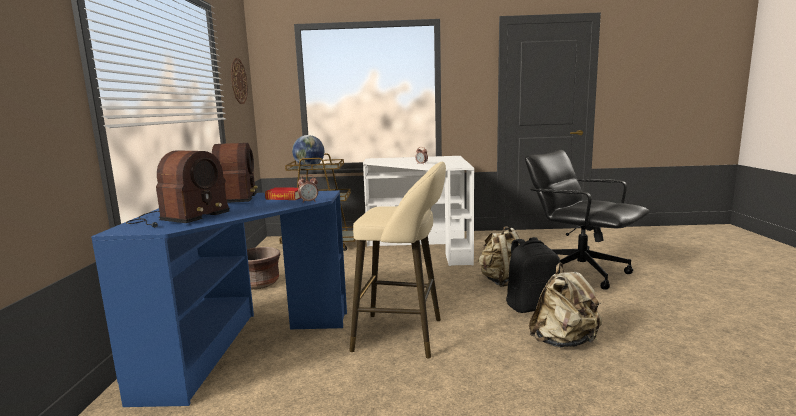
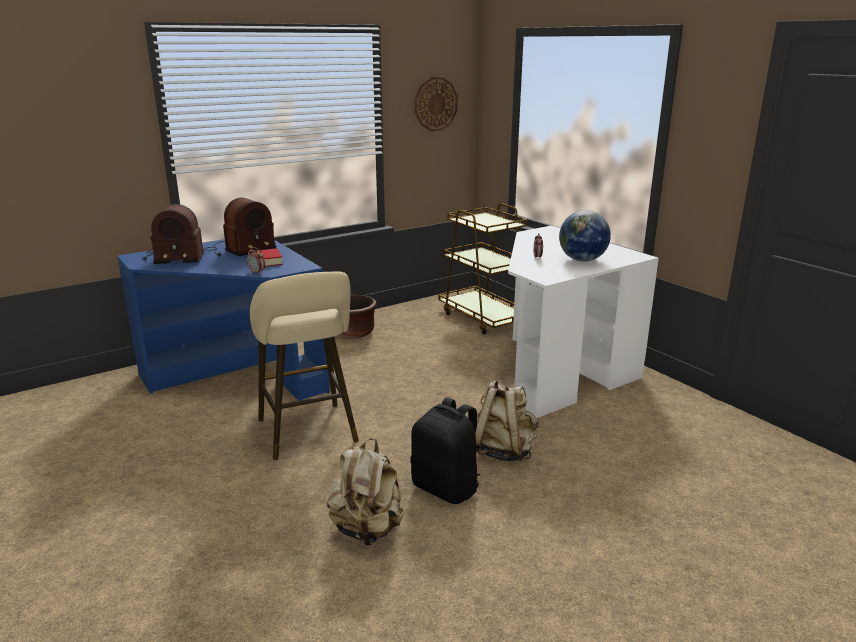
camera: 55 degrees right, 10 degrees up
globe [292,135,324,167] -> globe moved to [559,210,611,262]
black office chair [525,150,649,290] -> none

